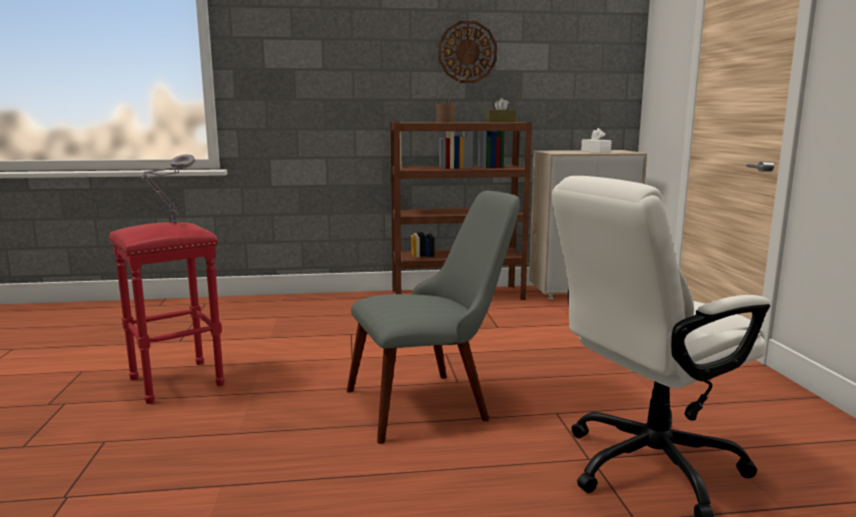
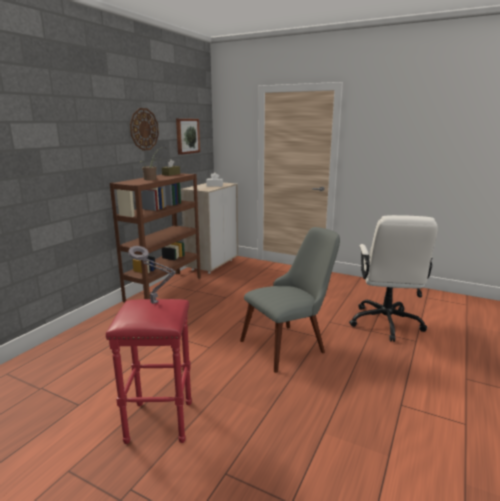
camera: 55 degrees left, 5 degrees up
grey chair [347,191,520,444] -> grey chair turned 45 degrees clockwise [240,227,340,373]
none -> picture [176,119,200,155]

